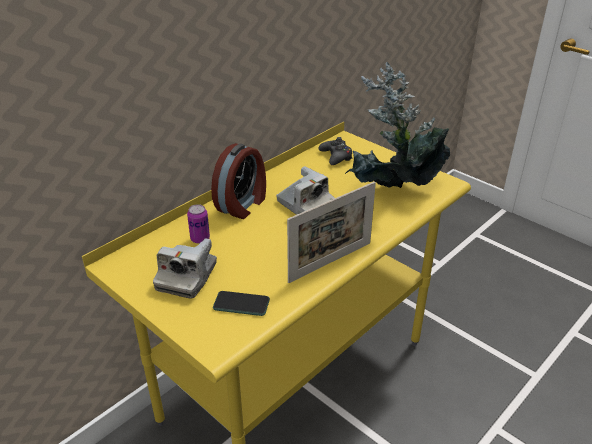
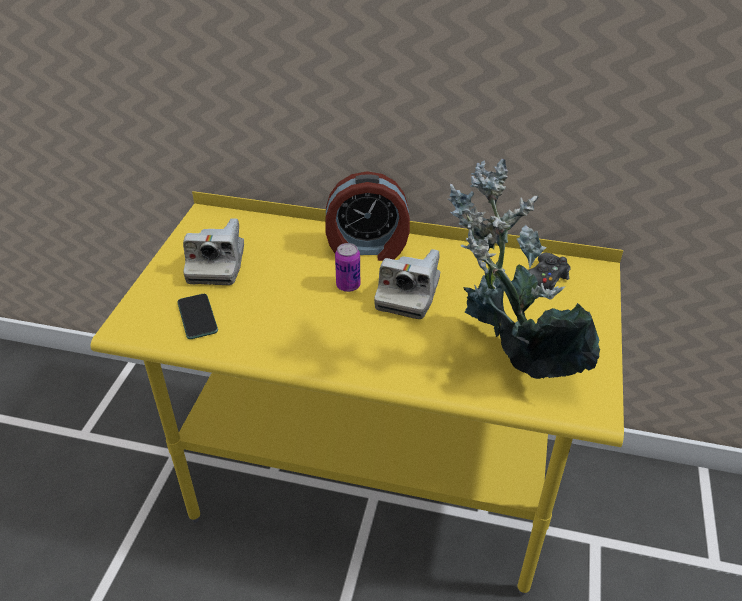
camera: 60 degrees right, 5 degrees up
camera [153,238,217,299] -> camera turned 75 degrees counterclockwise [183,218,244,285]
can [187,204,210,244] -> can moved to [335,243,360,292]
picture frame [287,181,376,283] -> none

